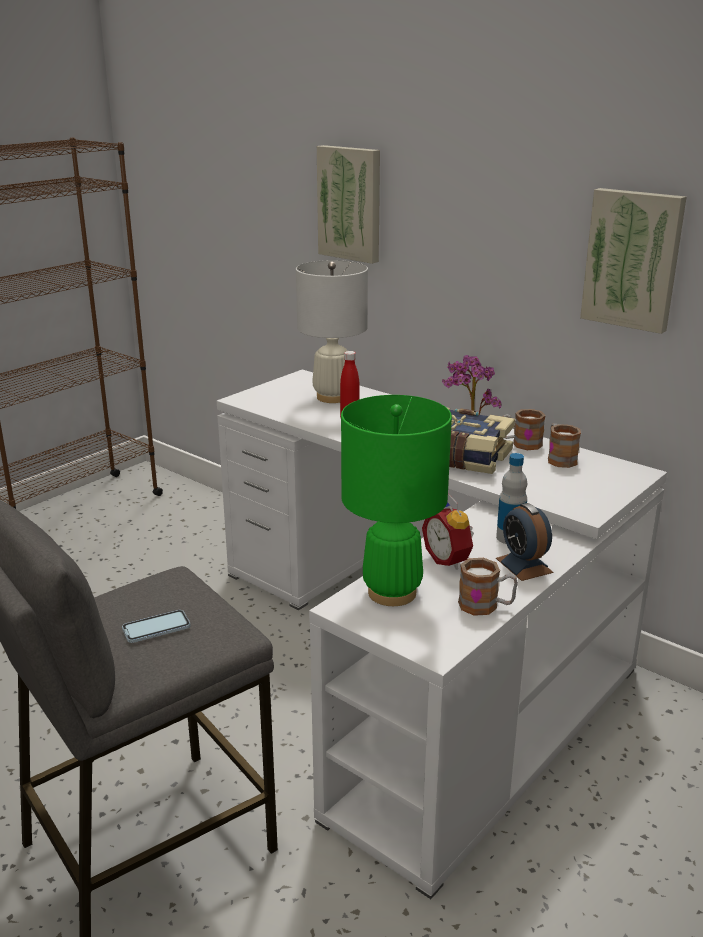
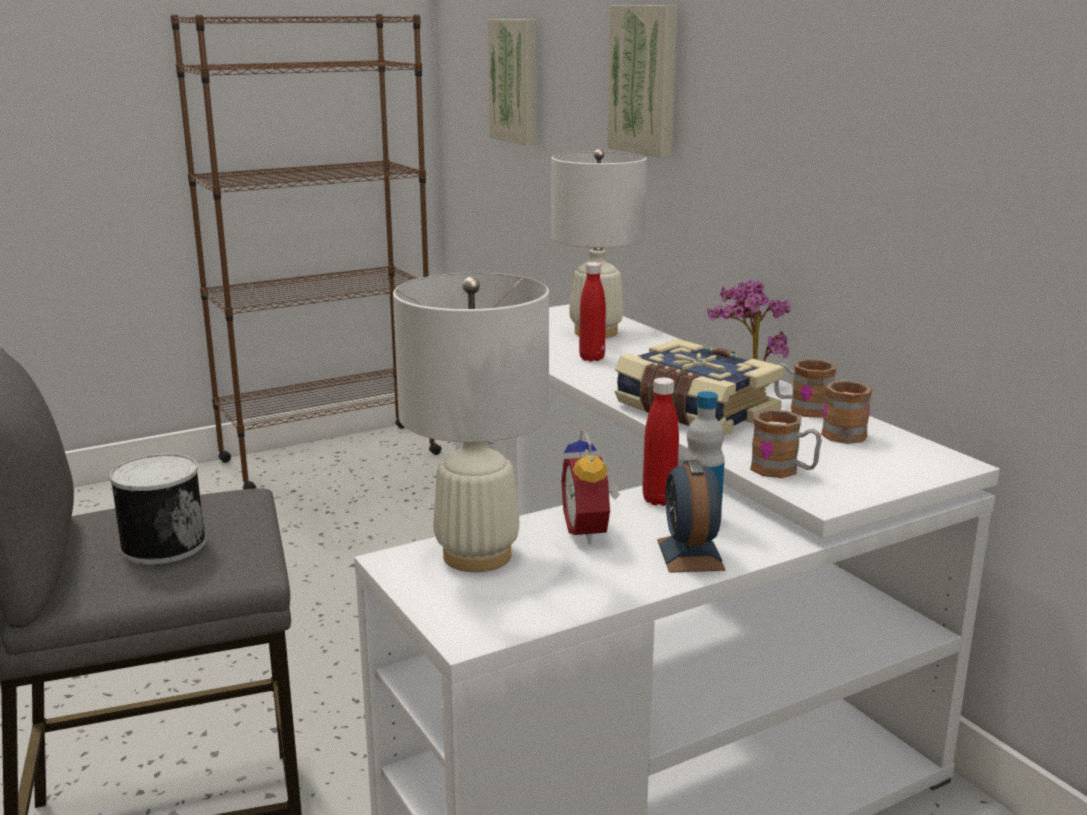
camera: 20 degrees right, 5 degrees down
phone [122,610,191,643] -> can [109,454,206,565]
green table lamp [341,395,452,606] -> white table lamp [393,273,549,572]
mug [458,558,518,616] -> mug moved to [750,409,822,478]
picture [580,188,686,334] -> picture moved to [488,19,537,145]
none -> red bottle [643,377,679,506]

